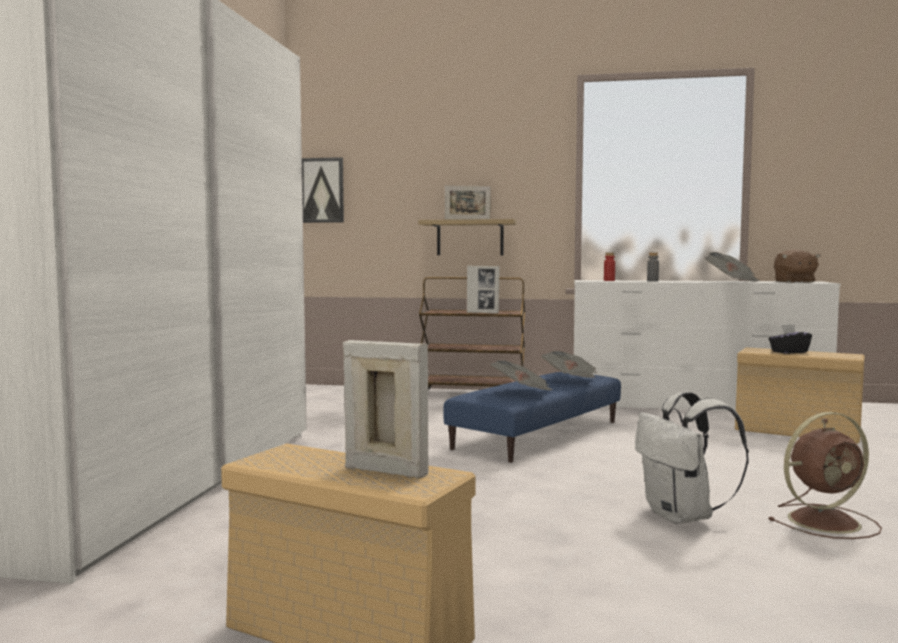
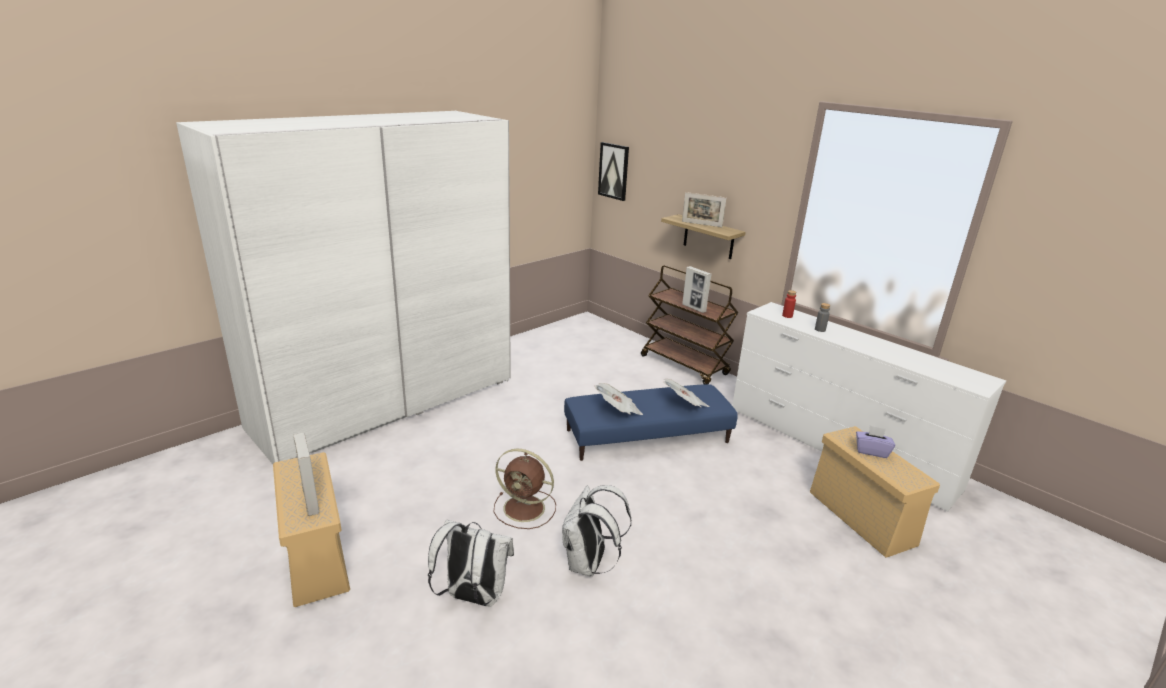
camera: 35 degrees right, 20 degrees up
newspaper [705,252,760,282] -> none
black tissue box [769,324,812,354] -> purple tissue box [856,426,895,458]
brown fan [769,412,882,539] -> brown fan moved to [494,449,556,529]
brown plush toy [774,249,821,283] -> none
none -> white backpack [428,520,514,607]

